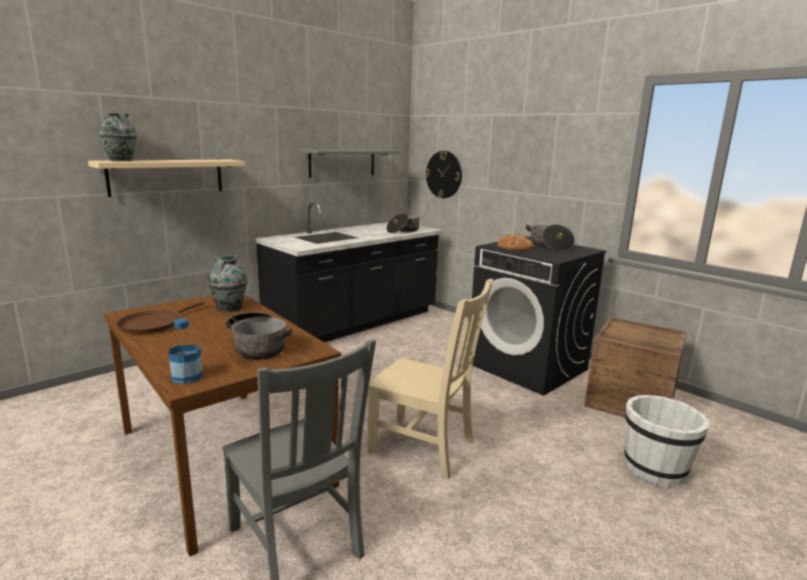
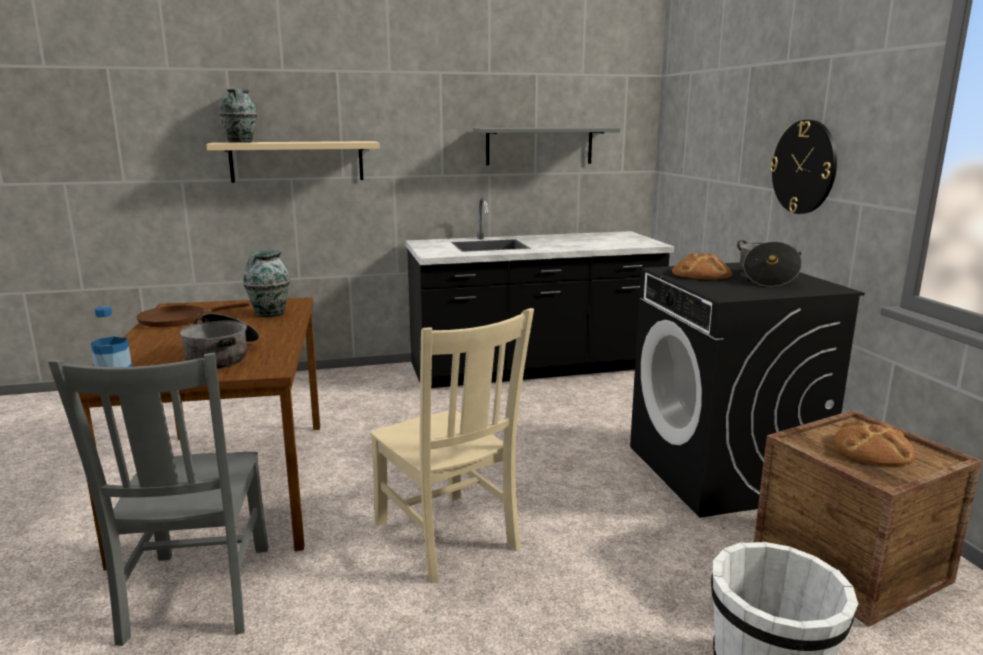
camera: 30 degrees right, 0 degrees up
cooking pot [386,213,420,233] -> none
wall clock [425,151,462,198] -> wall clock moved to [770,120,837,214]
none -> bread [834,420,915,466]

